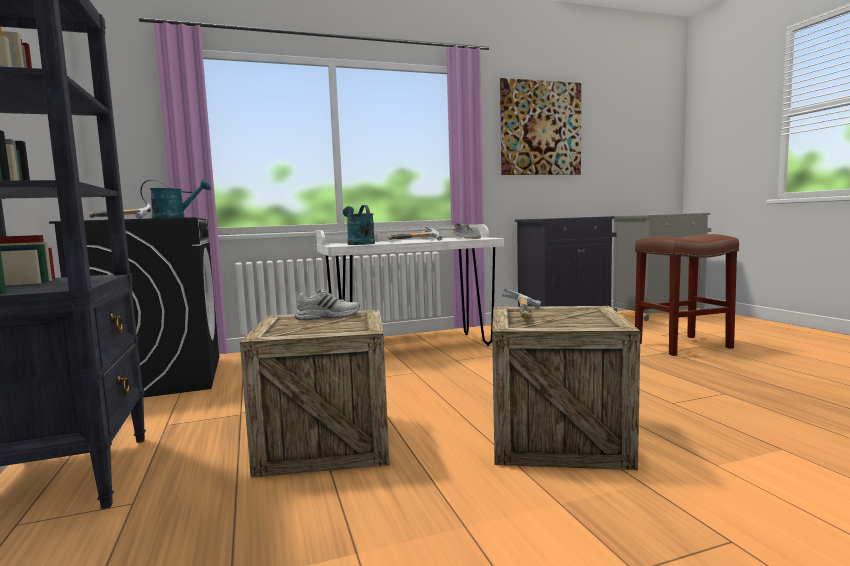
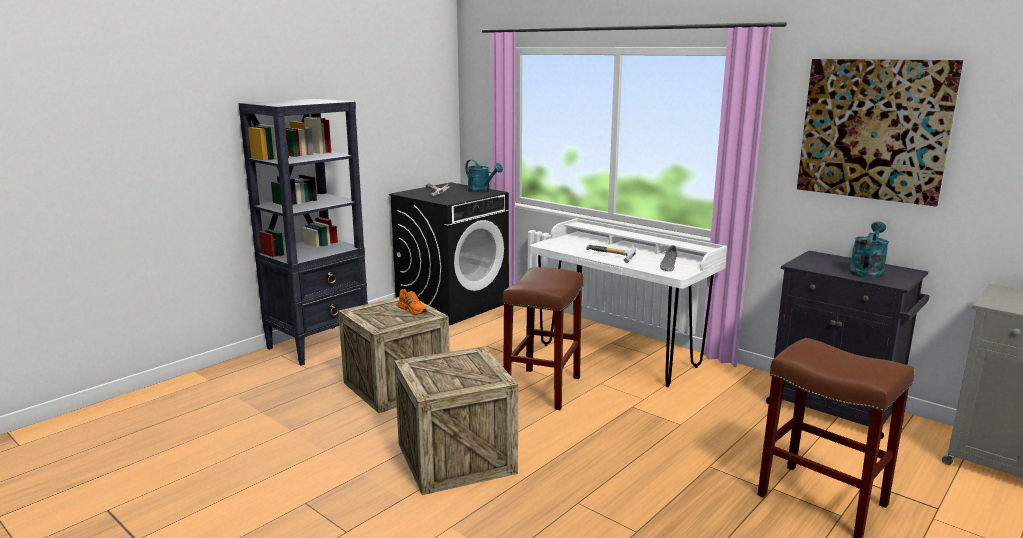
camera: 60 degrees right, 10 degrees up
white shoe [295,290,360,320] -> orange shoe [397,289,428,315]
turquoise watering can [343,205,375,245] -> turquoise watering can moved to [849,222,889,278]
hammer [502,289,541,319] -> none
none -> brown stool [502,267,584,410]

